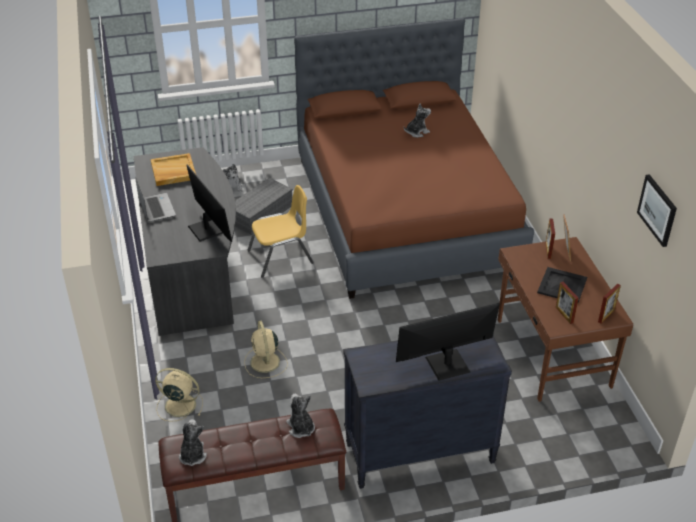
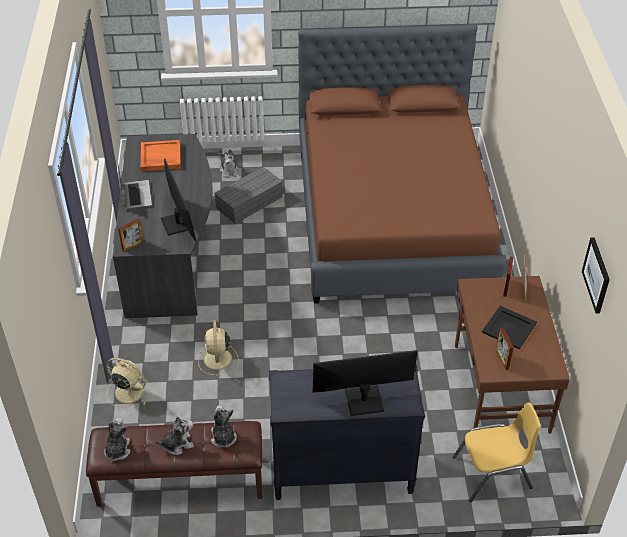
camera: 10 degrees right, 5 degrees up
beige tray [151,153,196,186] -> orange tray [141,140,181,171]
yellow chair [247,185,314,278] -> yellow chair moved to [453,403,541,502]
plush toy [404,104,431,138] -> plush toy moved to [155,416,194,455]
picture frame [598,283,621,323] -> picture frame moved to [118,218,144,252]

